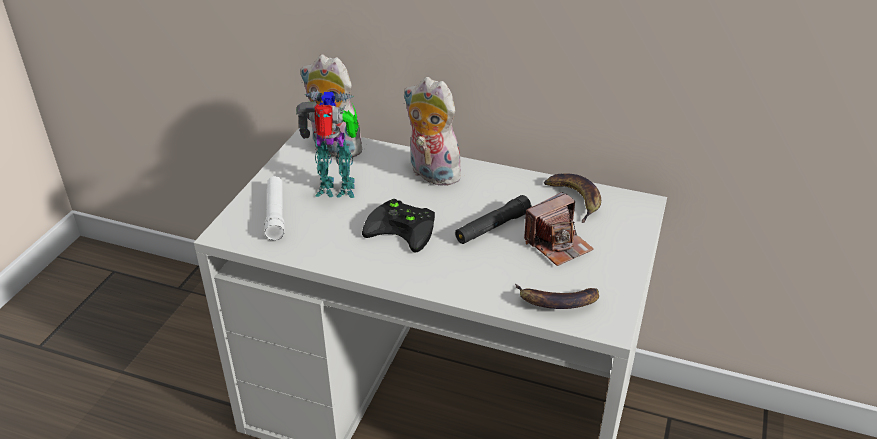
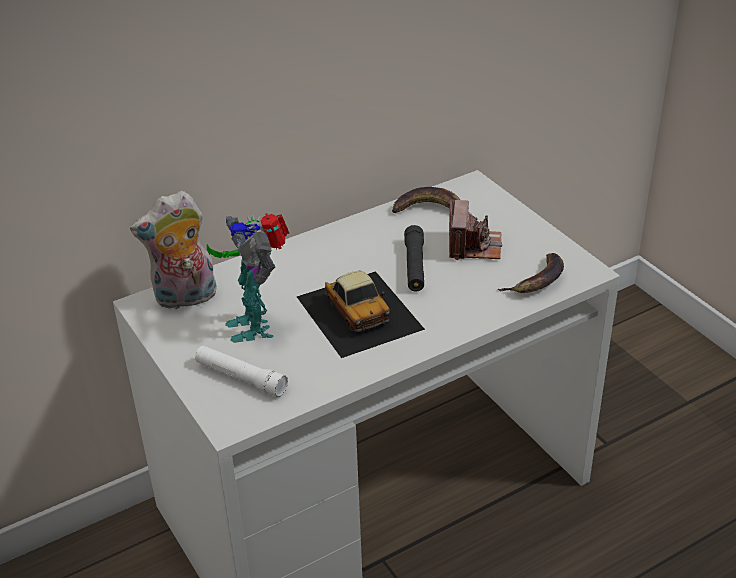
camera: 50 degrees left, 0 degrees up
toy robot [296,90,359,198] -> toy robot turned 60 degrees counterclockwise [207,213,289,343]
black game controller [362,199,435,253] -> toy car [297,271,425,358]
plush toy [403,77,463,186] -> none

